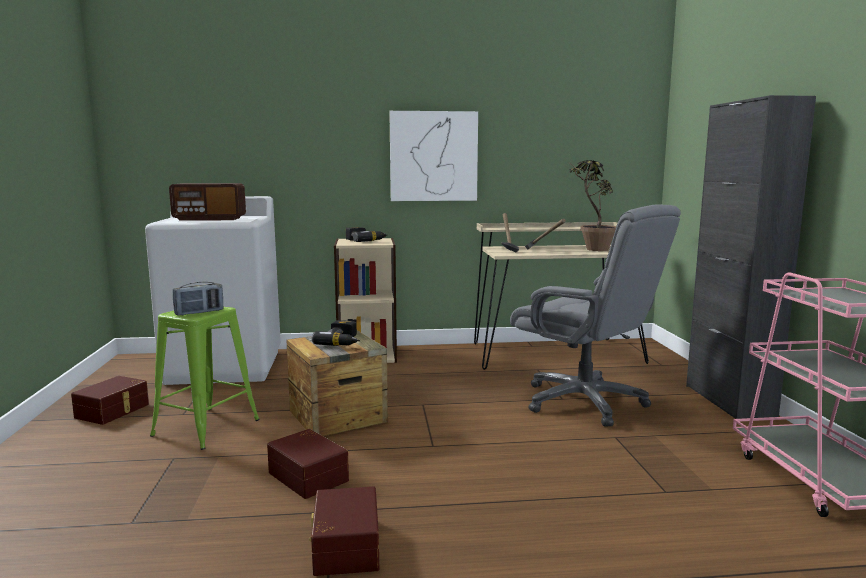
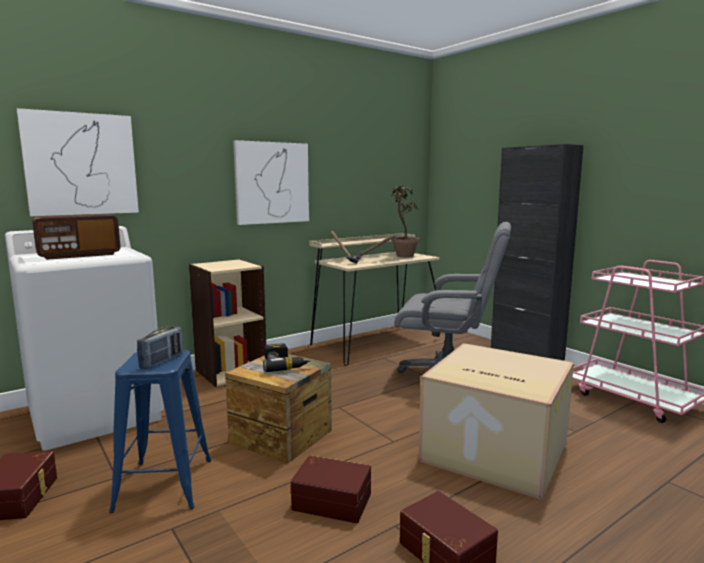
camera: 30 degrees left, 0 degrees up
green stool [150,307,260,450] -> blue stool [109,350,212,513]
power drill [346,227,387,242] -> none
none -> picture [16,108,139,216]
none -> cardboard box [419,343,574,500]

